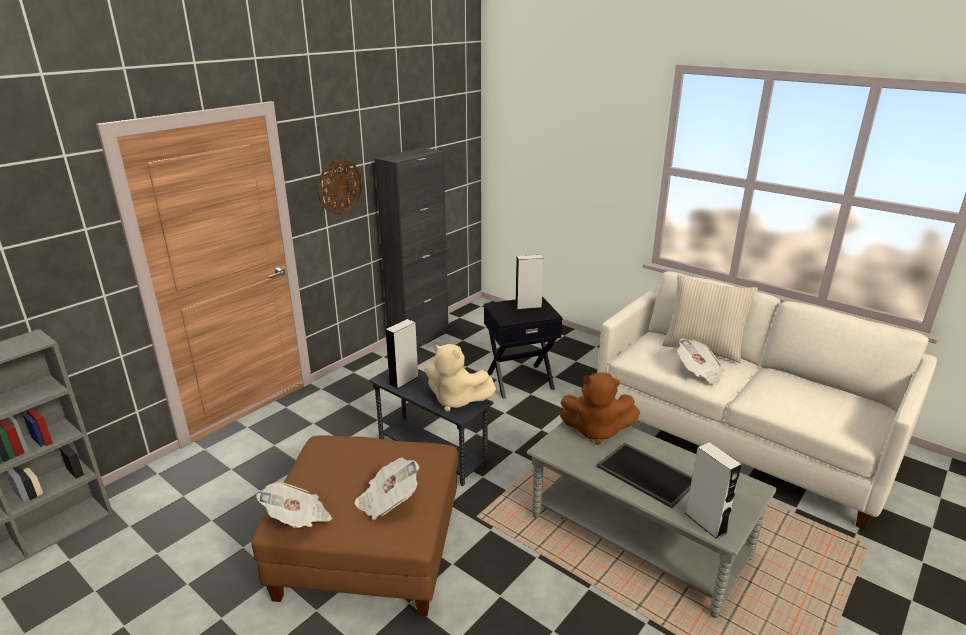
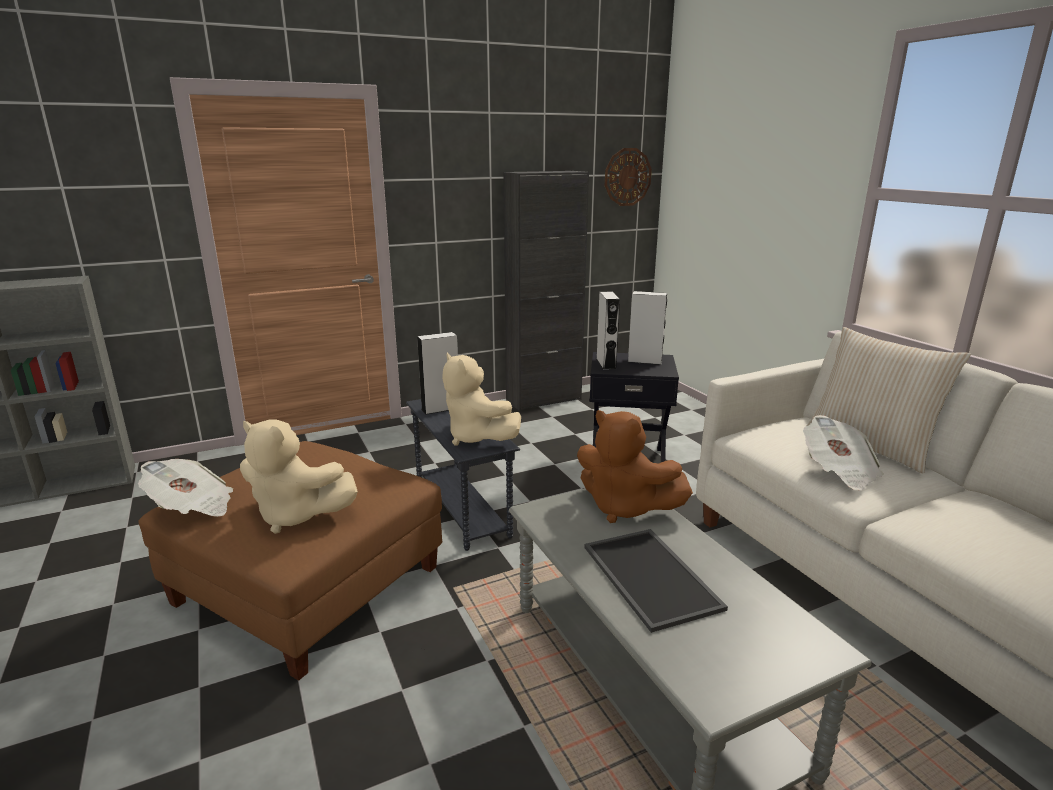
camera: 25 degrees right, 5 degrees down
wall clock [317,159,362,215] -> wall clock moved to [605,148,652,206]
newspaper [355,458,420,520] -> beige plush toy [240,419,358,534]
grey speaker [685,442,742,539] -> grey speaker moved to [597,292,620,370]

